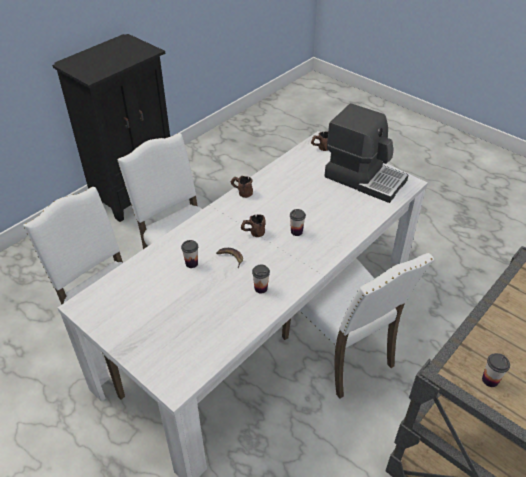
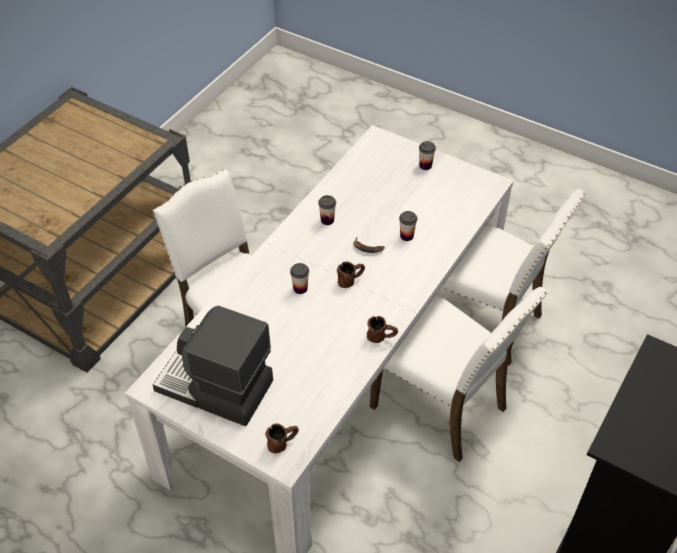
camera: 170 degrees right, 5 degrees up
cup [482,353,510,387] -> cup moved to [419,141,436,170]

